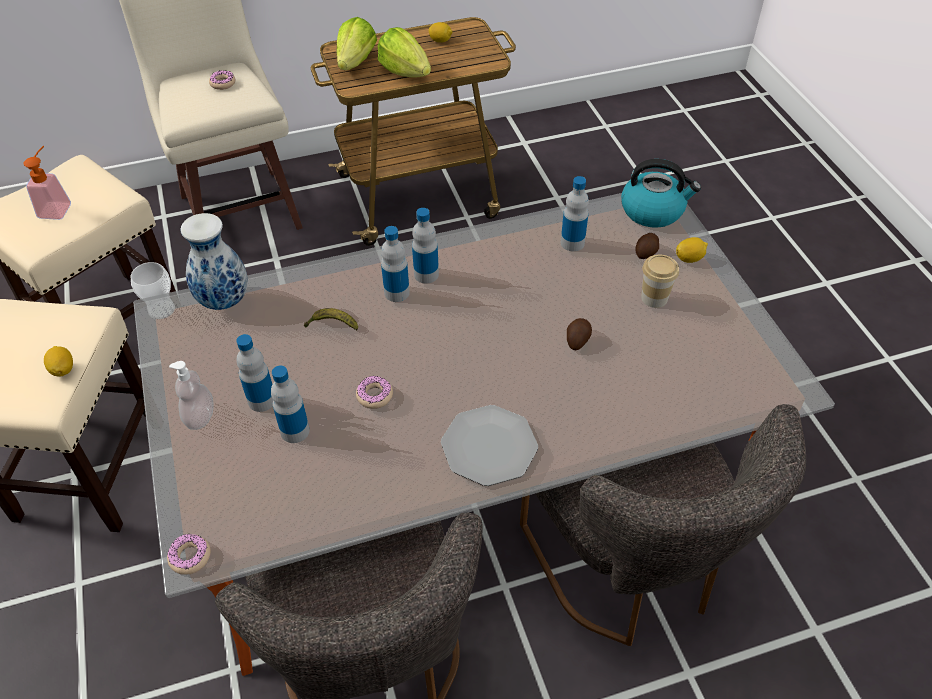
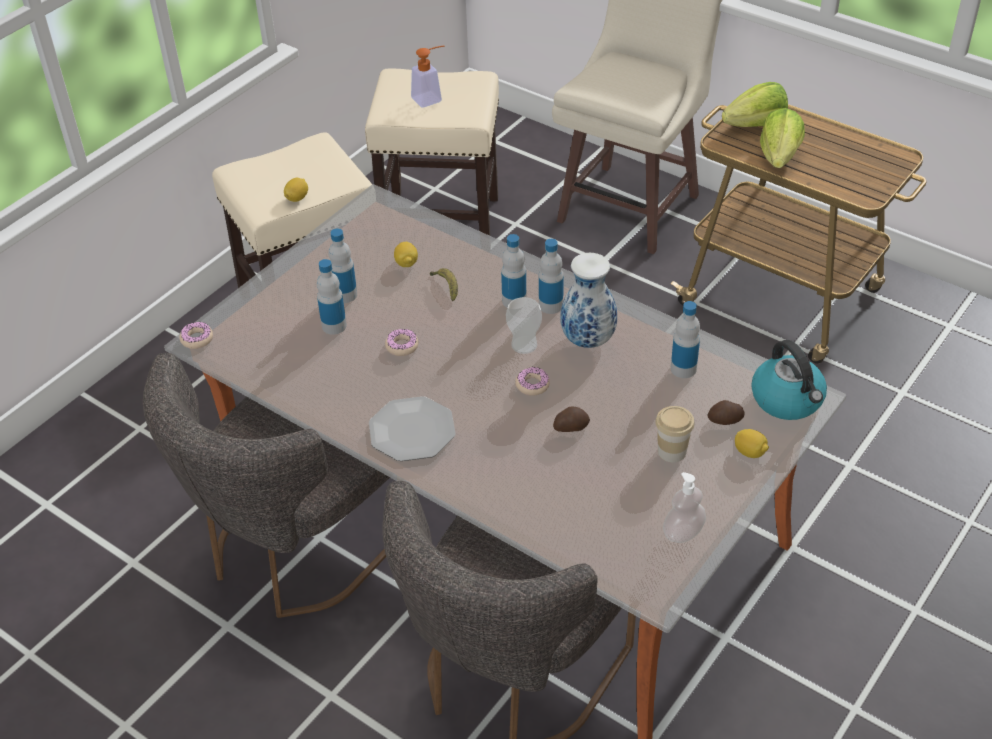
camera: 55 degrees right, 5 degrees down
cup [131,262,175,319] -> cup moved to [506,297,542,354]
soap dispenser [169,361,213,430] -> soap dispenser moved to [663,472,706,543]
vase [181,213,248,310] -> vase moved to [560,253,617,348]
donut [209,70,235,90] -> donut moved to [515,367,550,396]
lemon [429,22,453,43] -> lemon moved to [394,242,418,267]

